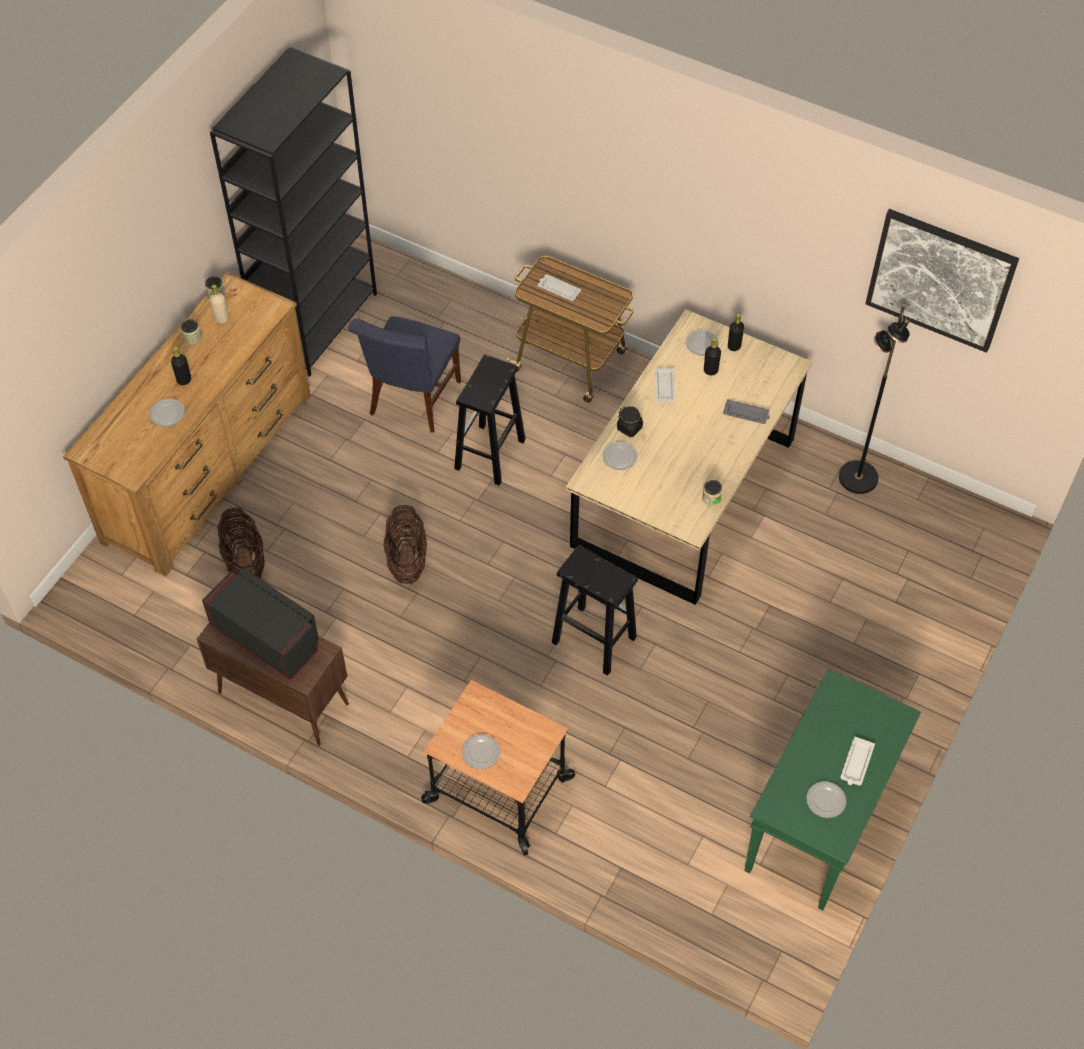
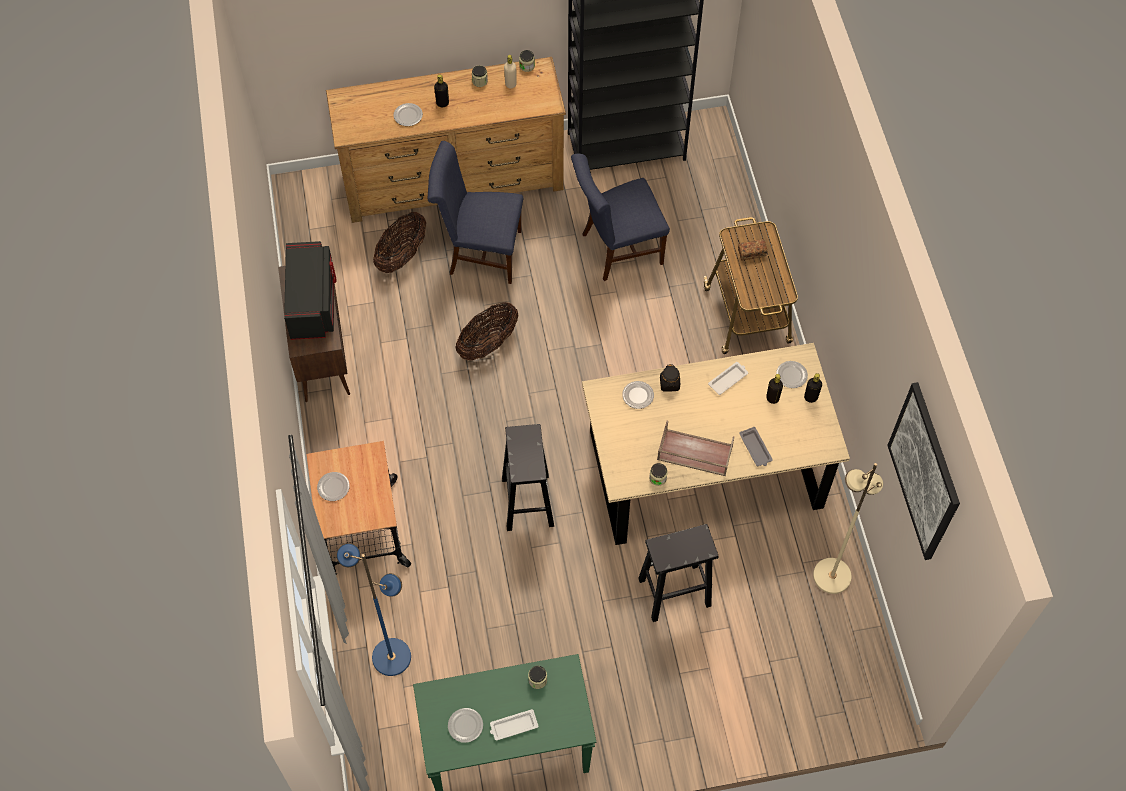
camera: 50 degrees right, 5 degrees up
black stool [454,355,525,486] -> black stool moved to [638,524,719,622]
white tray [538,274,581,301] -> bread [738,239,768,261]
black floor lamp [839,304,910,494] -> beige floor lamp [813,463,883,594]
none -> blue floor lamp [337,543,411,676]
none -> blue chair [428,141,523,284]
none -> jar [528,666,547,689]
none -> brown tray [657,421,735,476]

